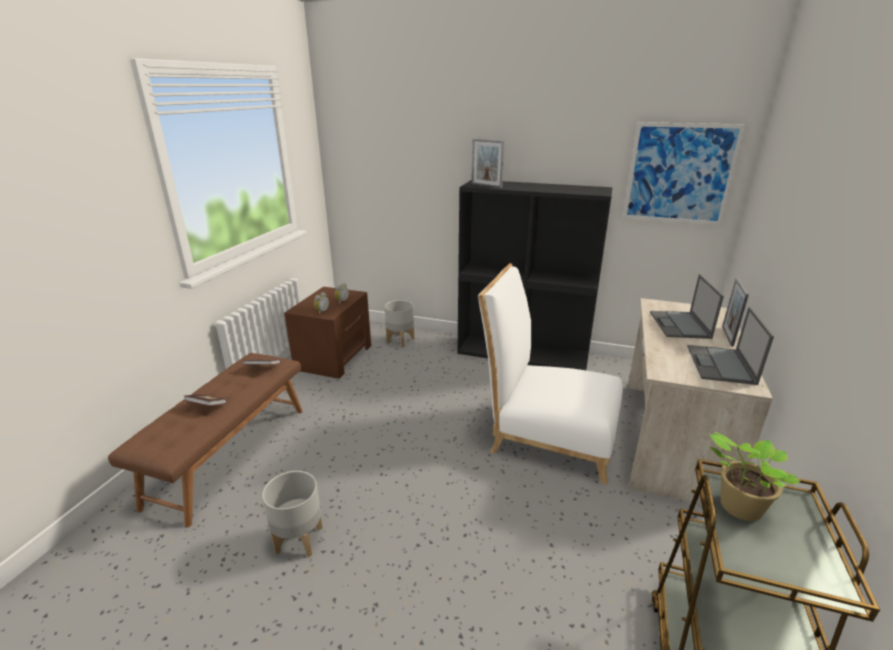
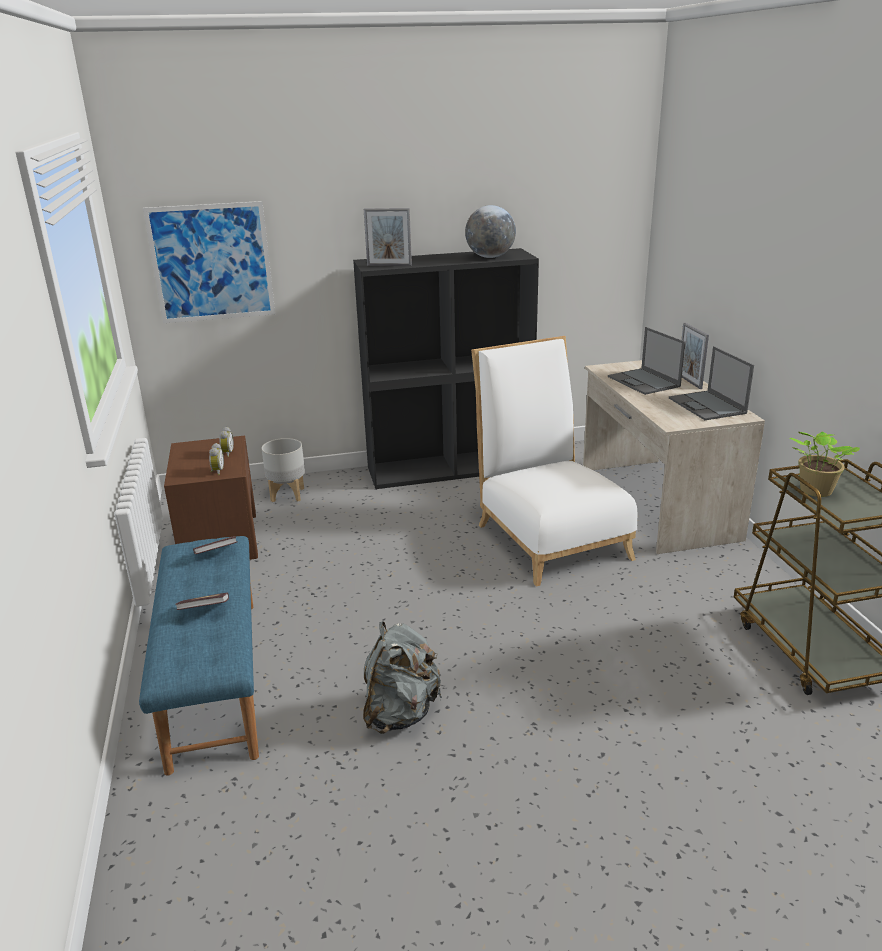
camera: 30 degrees left, 0 degrees up
brown bench [108,353,303,528] -> blue bench [139,536,259,775]
grey planter [262,471,322,557] -> grey backpack [363,621,442,734]
white chair [478,263,623,485] -> white chair turned 75 degrees clockwise [471,336,637,587]
picture [623,122,746,225] -> picture moved to [143,201,275,323]
none -> globe [465,205,516,258]

